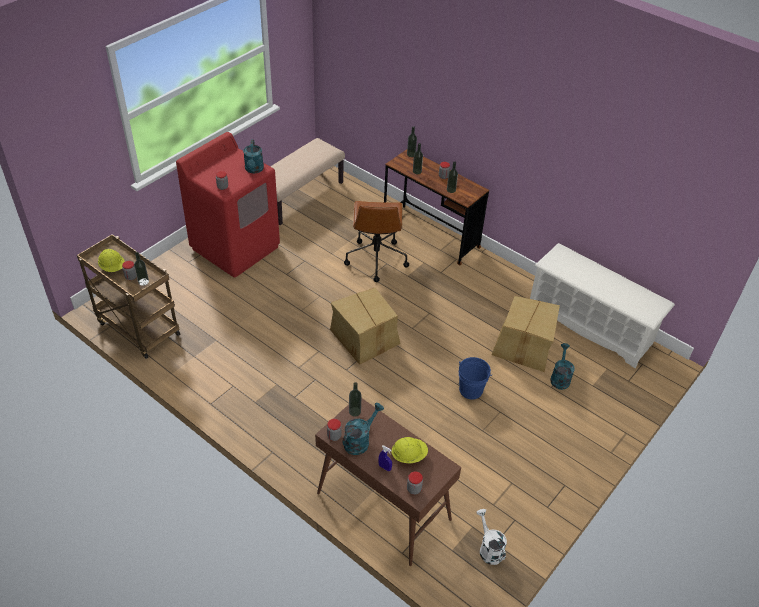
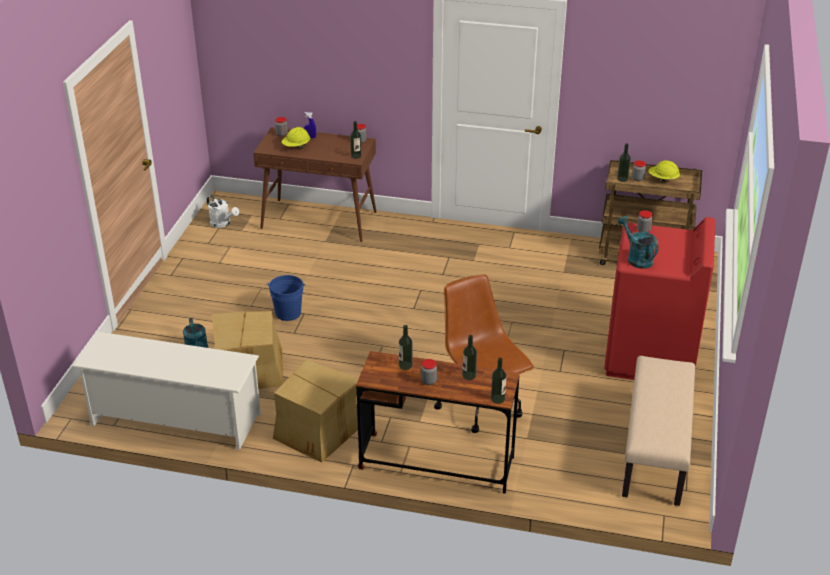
camera: 155 degrees right, 10 degrees down
cardboard box [330,288,401,365] -> cardboard box moved to [273,360,359,463]
turquoise watering can [342,403,384,455] -> none

